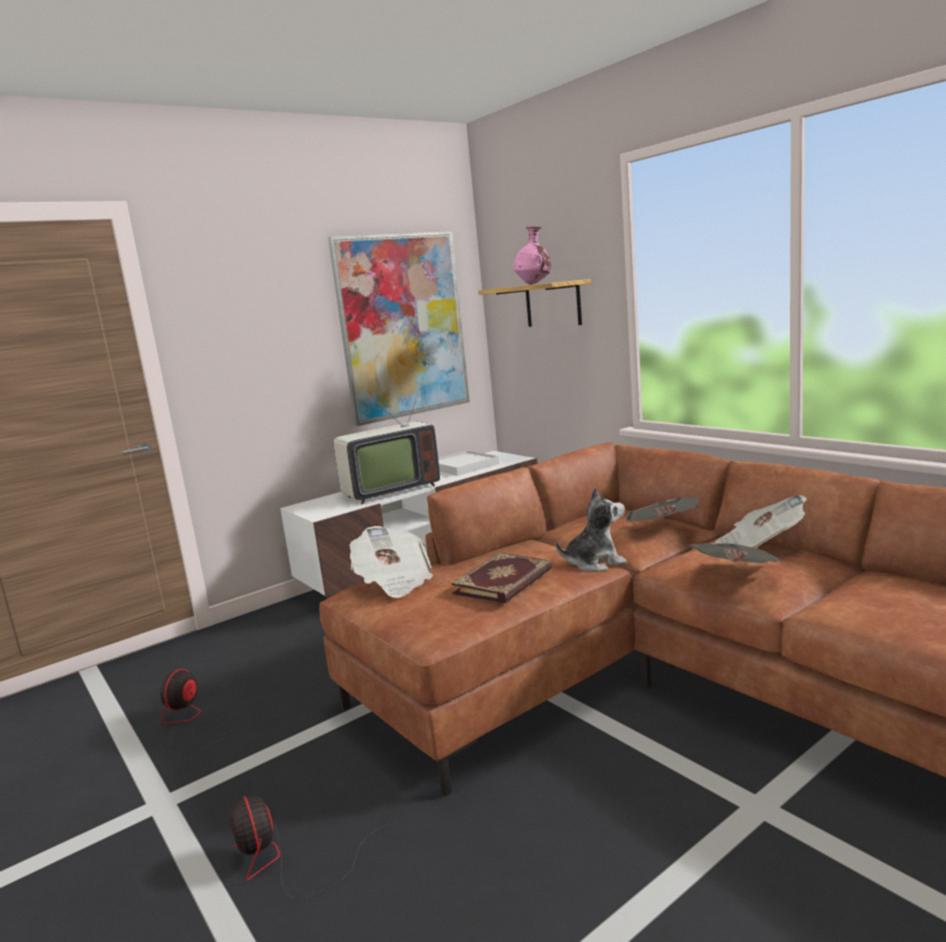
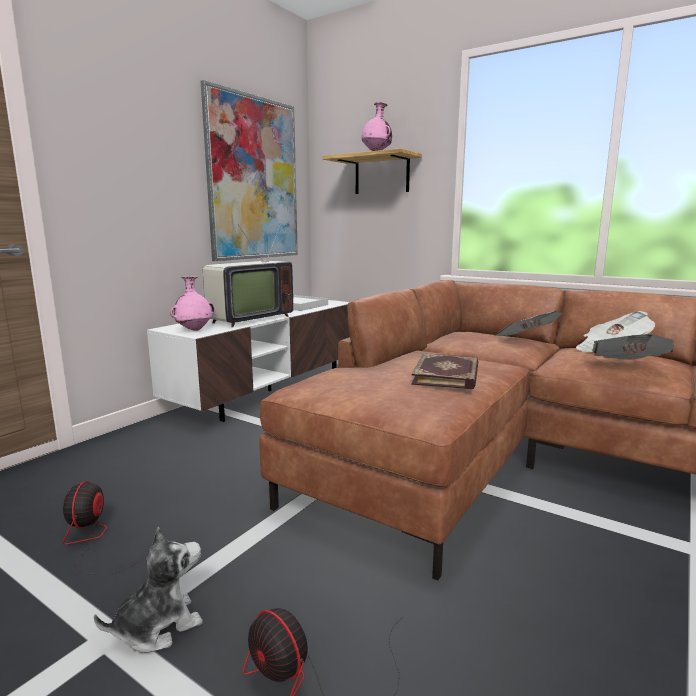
camera: 20 degrees left, 0 degrees up
newspaper [349,526,433,598] -> none
plush toy [555,487,627,572] -> plush toy moved to [94,527,203,653]
none -> pink vase [170,277,215,331]

